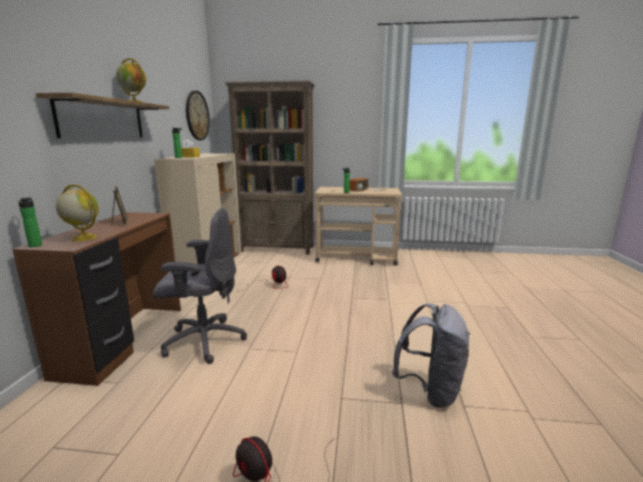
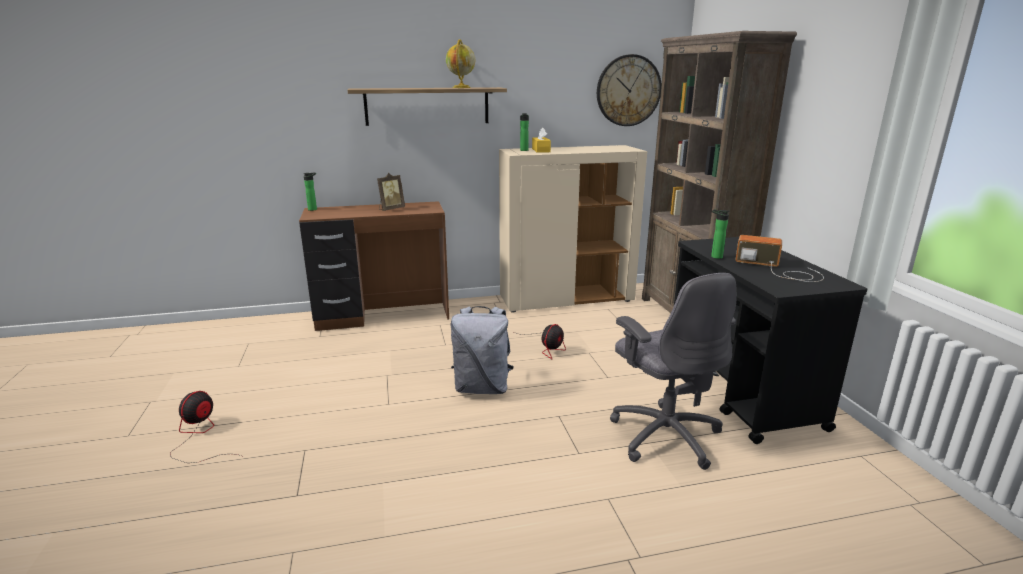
camera: 70 degrees right, 5 degrees up
globe [56,184,99,241] -> none
grey office chair [153,208,247,364] -> grey office chair moved to [610,273,736,470]
beige cart [315,187,402,266] -> black cart [674,237,867,444]
grey backpack [392,303,470,408] -> grey backpack moved to [450,306,514,394]

